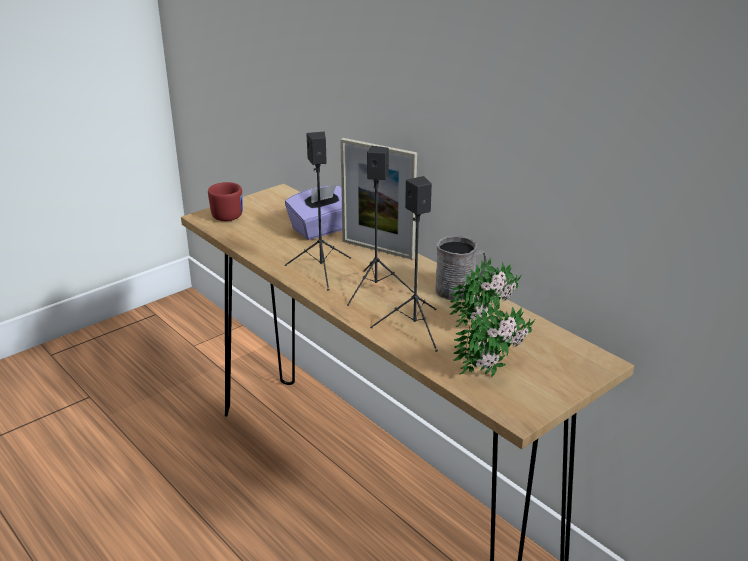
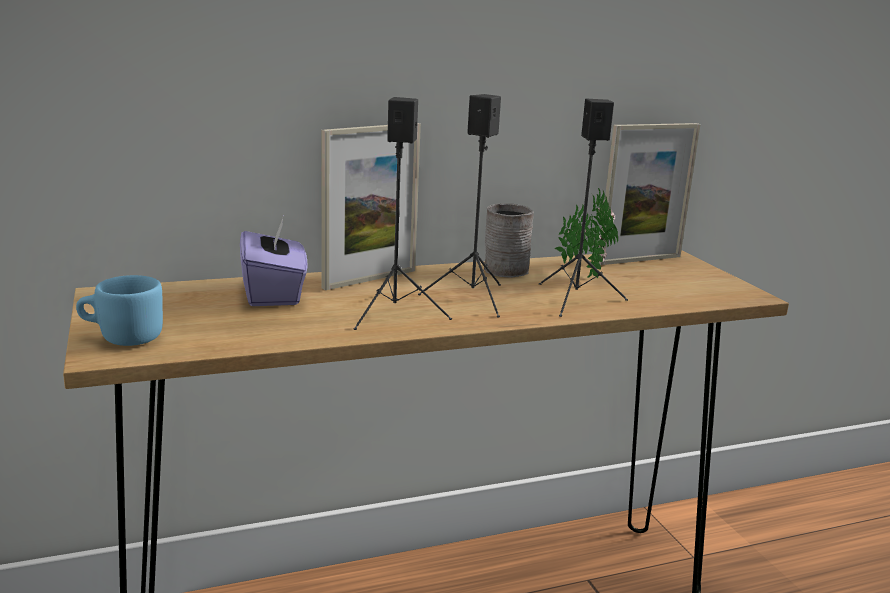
camera: 70 degrees left, 10 degrees down
red mug [208,182,243,221] -> blue mug [76,275,163,346]
potted plant [453,301,535,377] -> none
none -> picture frame [600,123,700,265]

